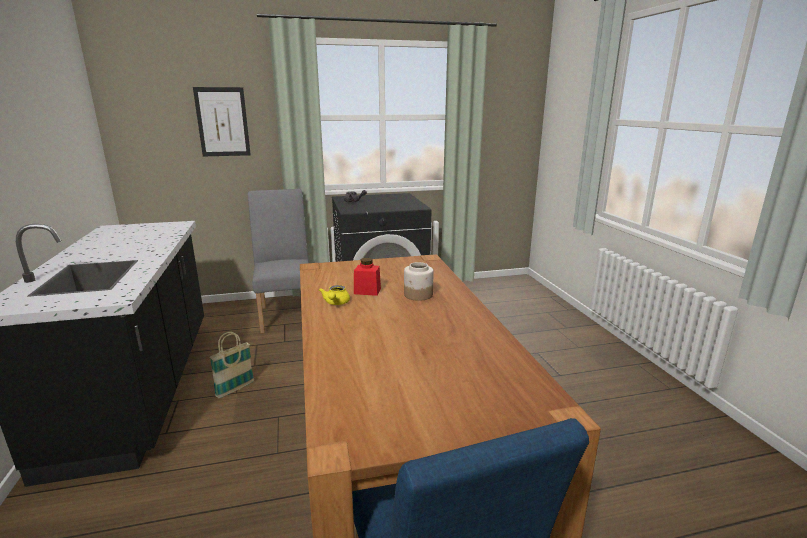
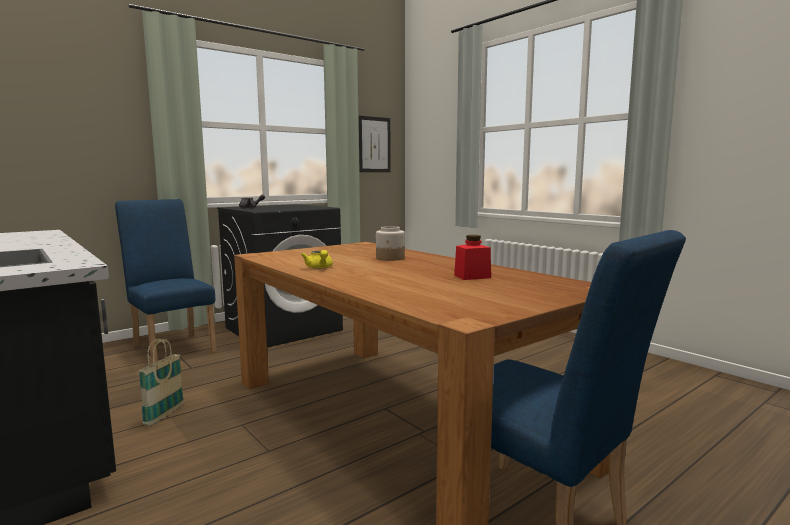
camera: 25 degrees left, 10 degrees down
picture [193,87,251,156] -> picture moved to [359,116,391,172]
grey chair [248,189,309,334] -> blue chair [115,199,217,363]
red jar [354,258,381,296] -> red jar moved to [454,235,491,280]

